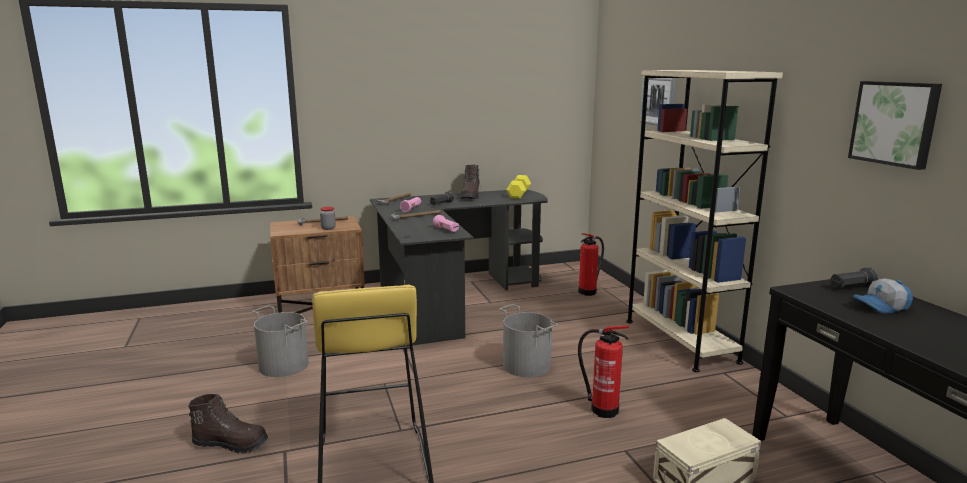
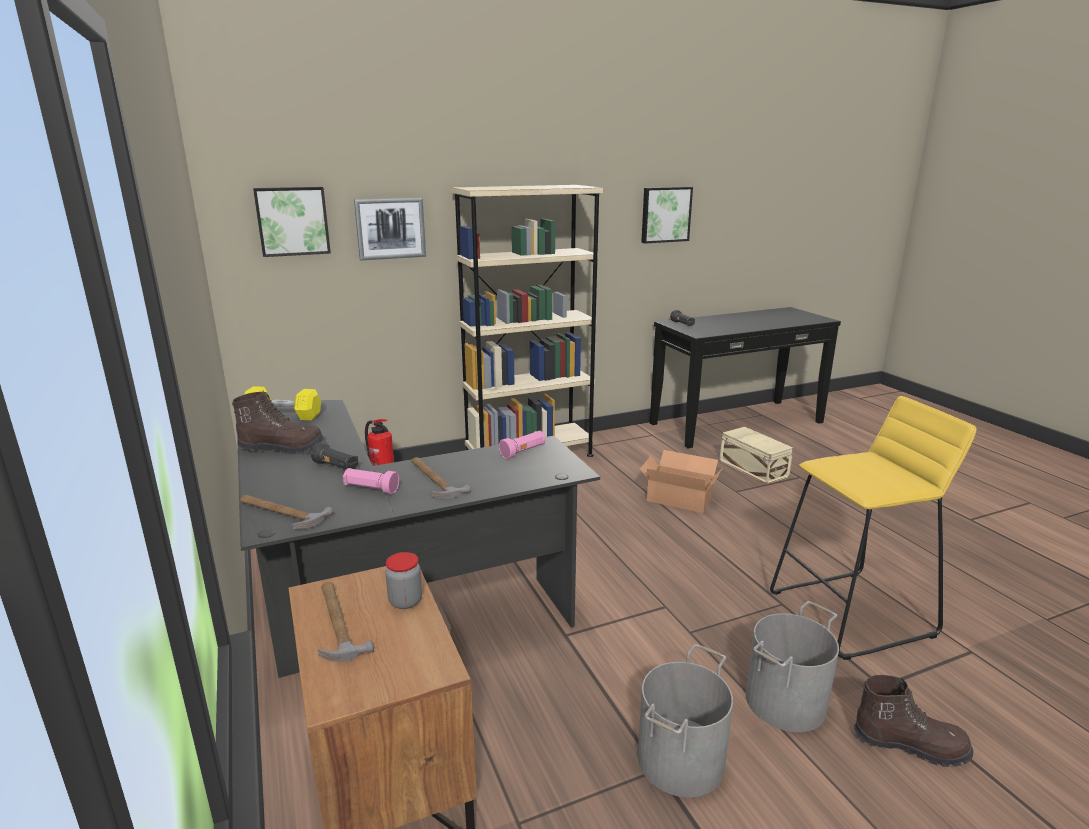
camera: 95 degrees left, 5 degrees up
brown boot [188,394,268,454] -> brown boot turned 105 degrees clockwise [854,675,974,767]
grey bucket [499,304,558,377] -> grey bucket moved to [746,601,839,732]
fire extinguisher [578,326,629,418] -> cardboard box [640,450,722,513]
cap [853,279,913,313] -> none
none -> picture [253,187,331,257]

